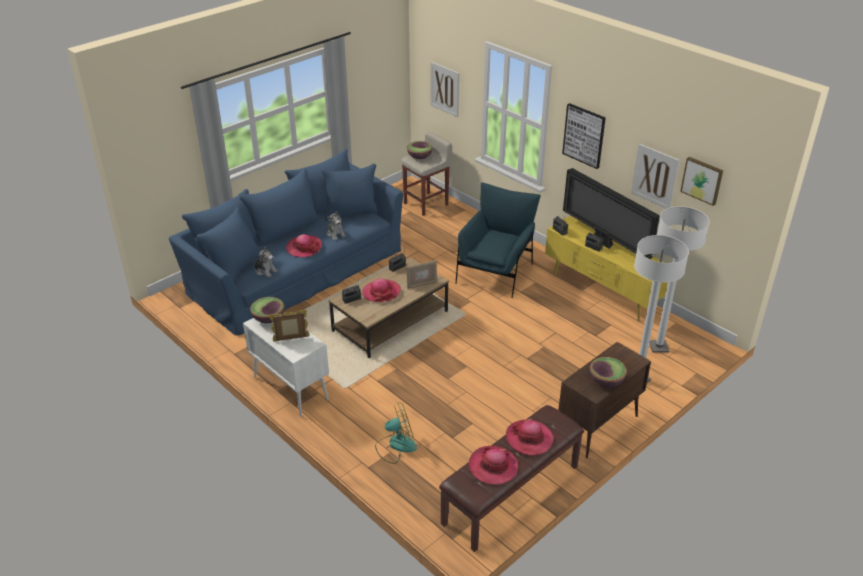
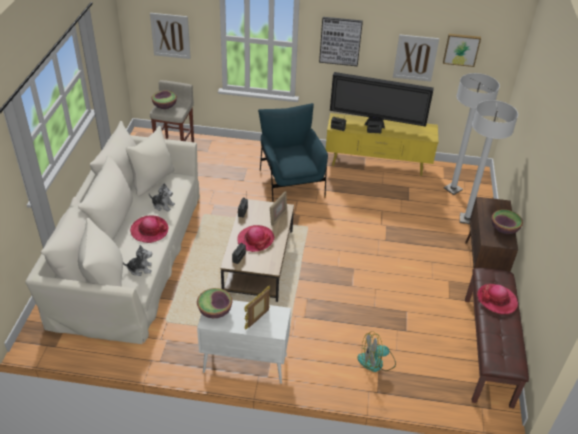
camera: 40 degrees left, 5 degrees up
blue sofa [169,149,403,336] -> beige sofa [25,121,200,344]
fan [375,402,417,464] -> fan turned 135 degrees counterclockwise [357,331,396,372]
hat [469,446,518,485] -> none

